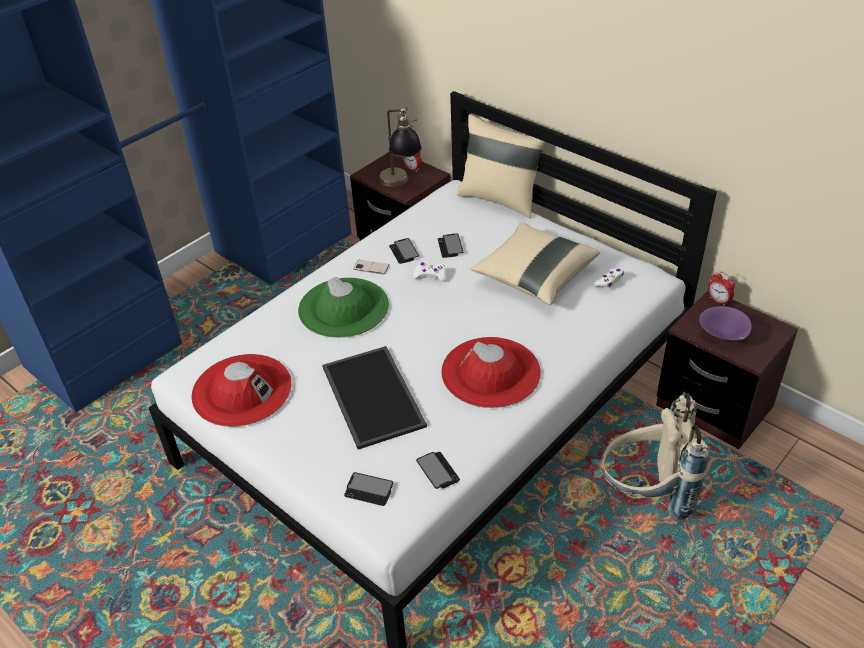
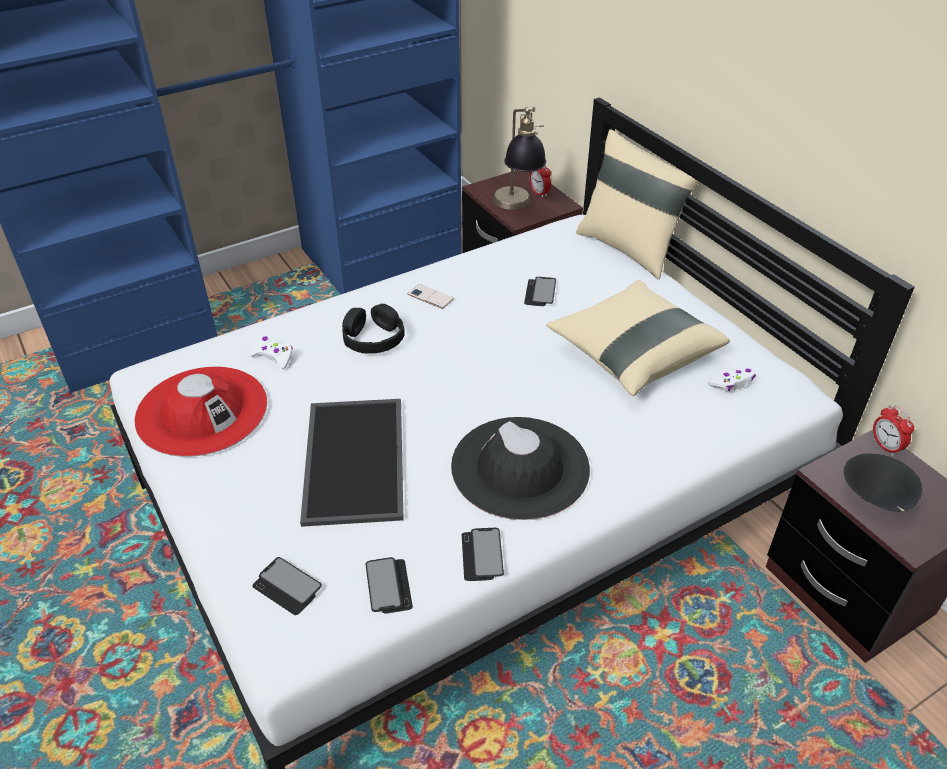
camera: 15 degrees right, 0 degrees up
green hat [298,277,389,338] -> black headphones [342,304,405,354]
phone [389,238,419,264] -> phone moved to [462,528,504,581]
white game controller [413,262,446,282] -> white game controller moved to [249,336,293,369]
red hat [441,337,541,408] -> black hat [451,417,590,520]
beige backpack [600,393,709,520] -> none
purple bowl [699,306,752,340] -> black bowl [844,454,922,512]

